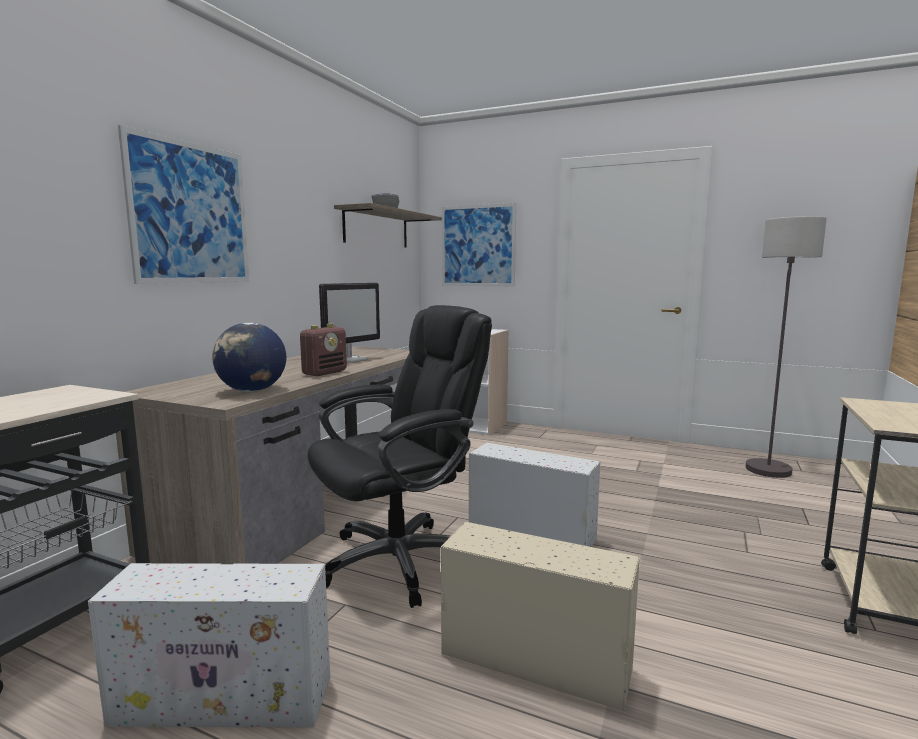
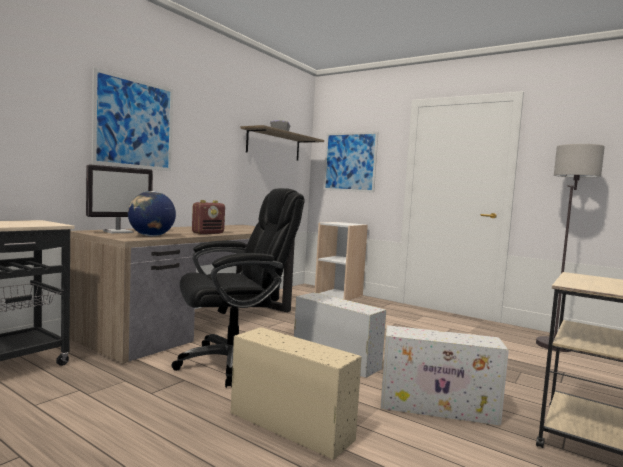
camera: 10 degrees right, 5 degrees down
white storage box [88,563,330,727] -> white storage box moved to [381,325,509,426]
monitor [319,283,380,363] -> monitor moved to [86,164,153,233]

